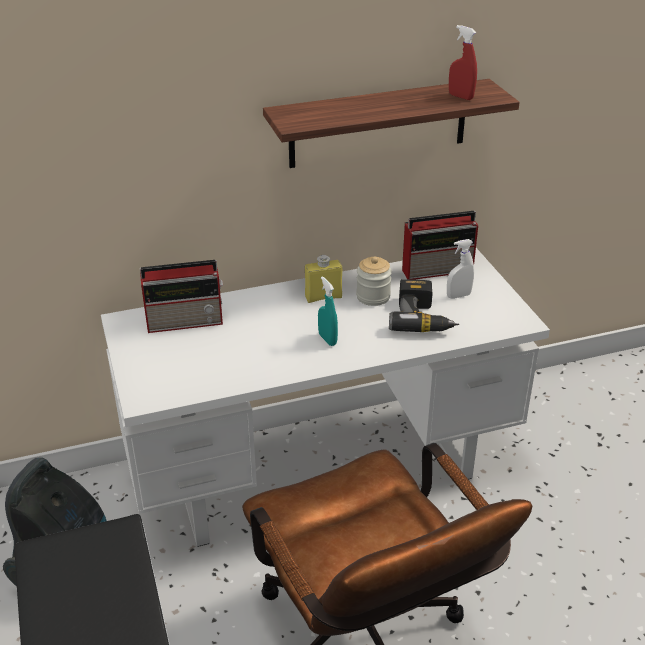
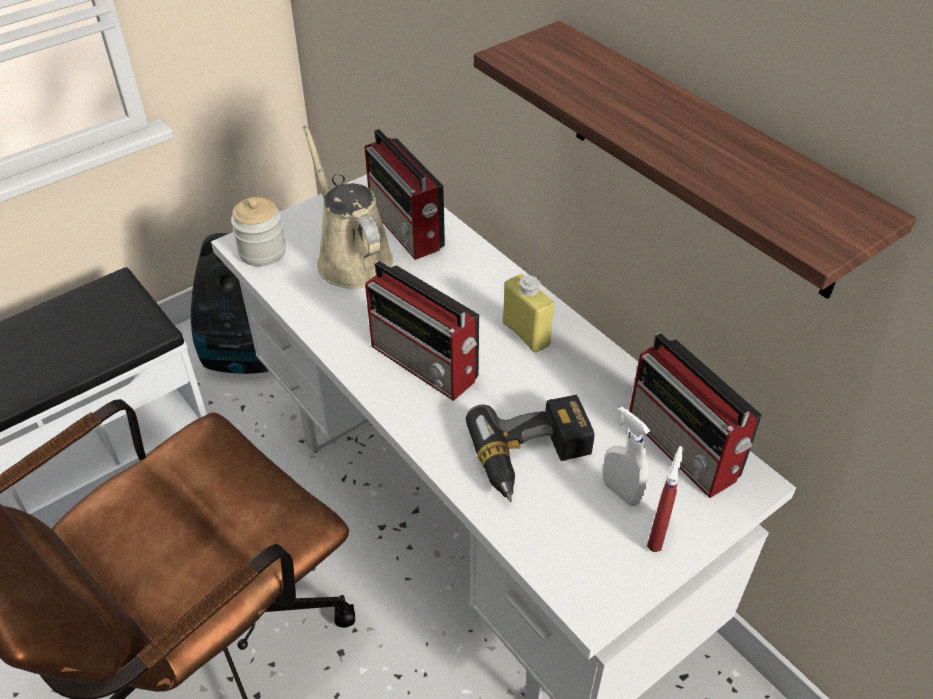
camera: 70 degrees right, 10 degrees up
turquoise spray bottle [318,276,338,346] -> radio [365,261,479,401]
jar [356,257,392,306] -> jar moved to [231,197,286,266]
red spray bottle [449,25,477,100] -> red spray bottle moved to [647,446,684,552]
none -> beige watering can [302,125,393,289]

